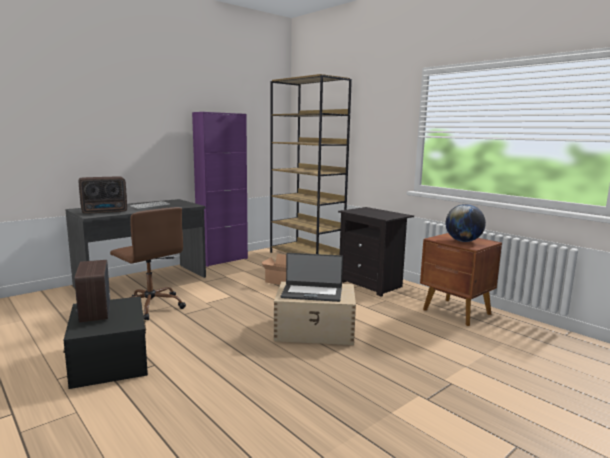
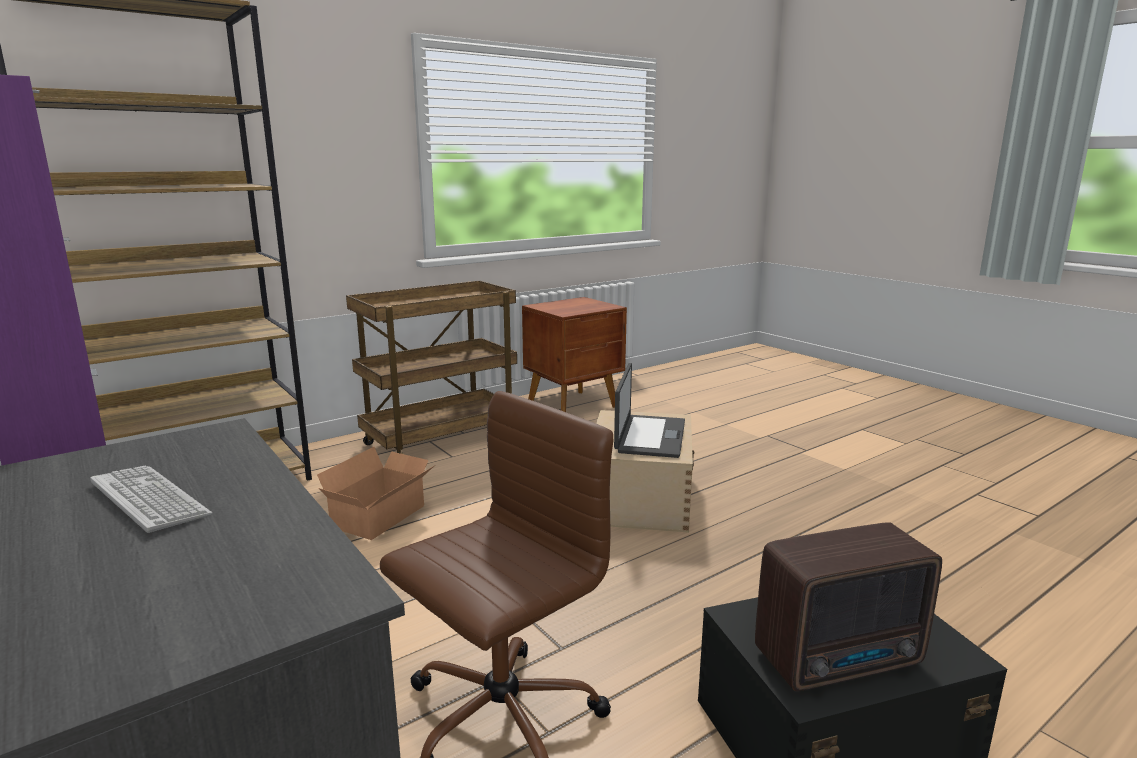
camera: 85 degrees left, 5 degrees up
radio [79,177,127,214] -> none
black nightstand [338,207,414,297] -> brown cart [346,281,517,454]
globe [446,204,486,242] -> none

